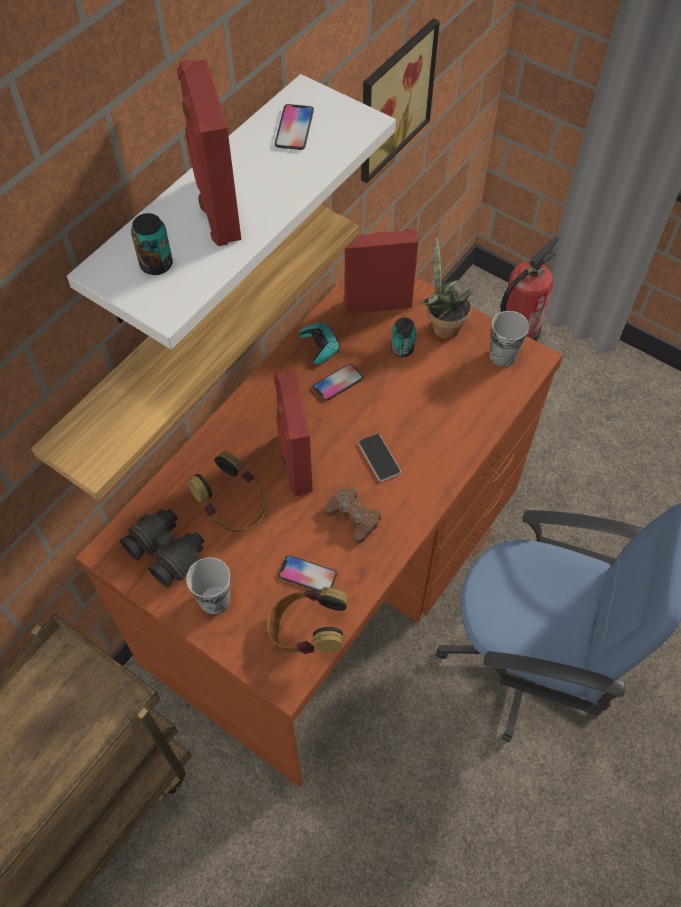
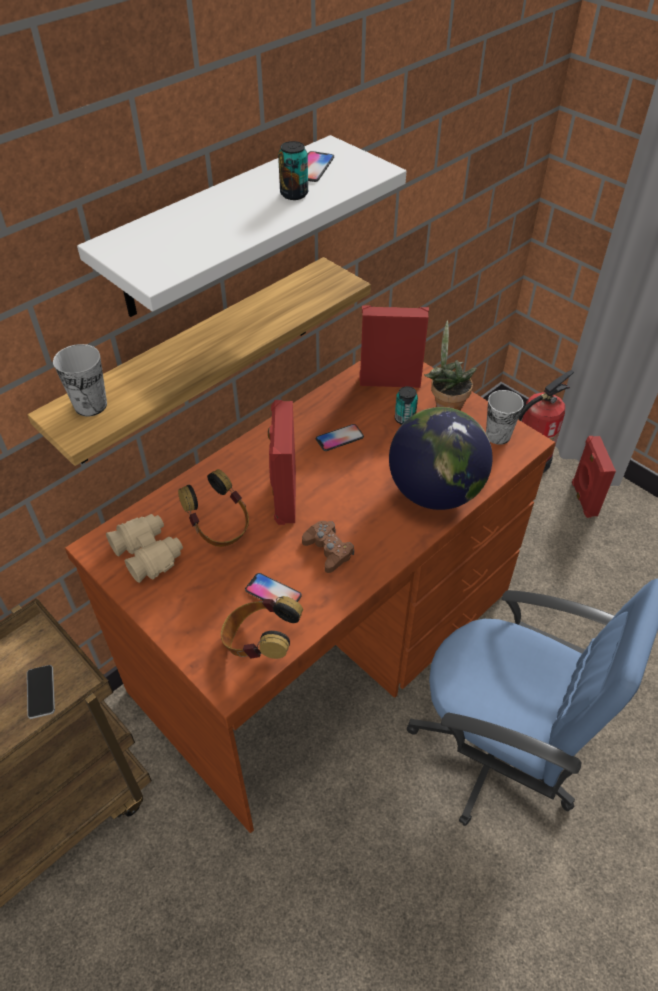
camera: 10 degrees right, 10 degrees down
black binoculars [120,509,204,587] -> beige binoculars [106,514,183,583]
can [131,213,173,275] -> can moved to [278,141,308,200]
red speaker [177,59,241,246] -> red speaker moved to [572,436,616,518]
cup [186,557,230,615] -> cup moved to [53,344,107,416]
turquoise game controller [299,323,340,364] -> none
phone [358,434,401,482] -> phone moved to [27,665,55,719]
picture [361,18,440,183] -> none
none -> globe [389,407,493,510]

